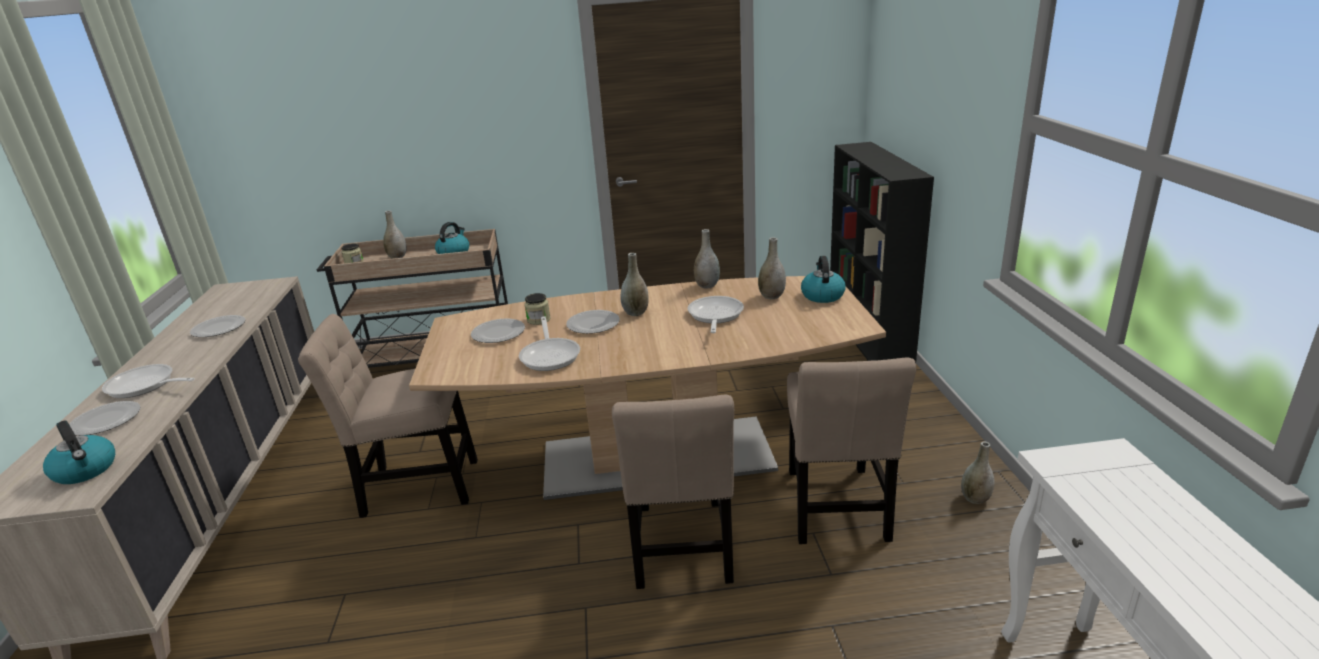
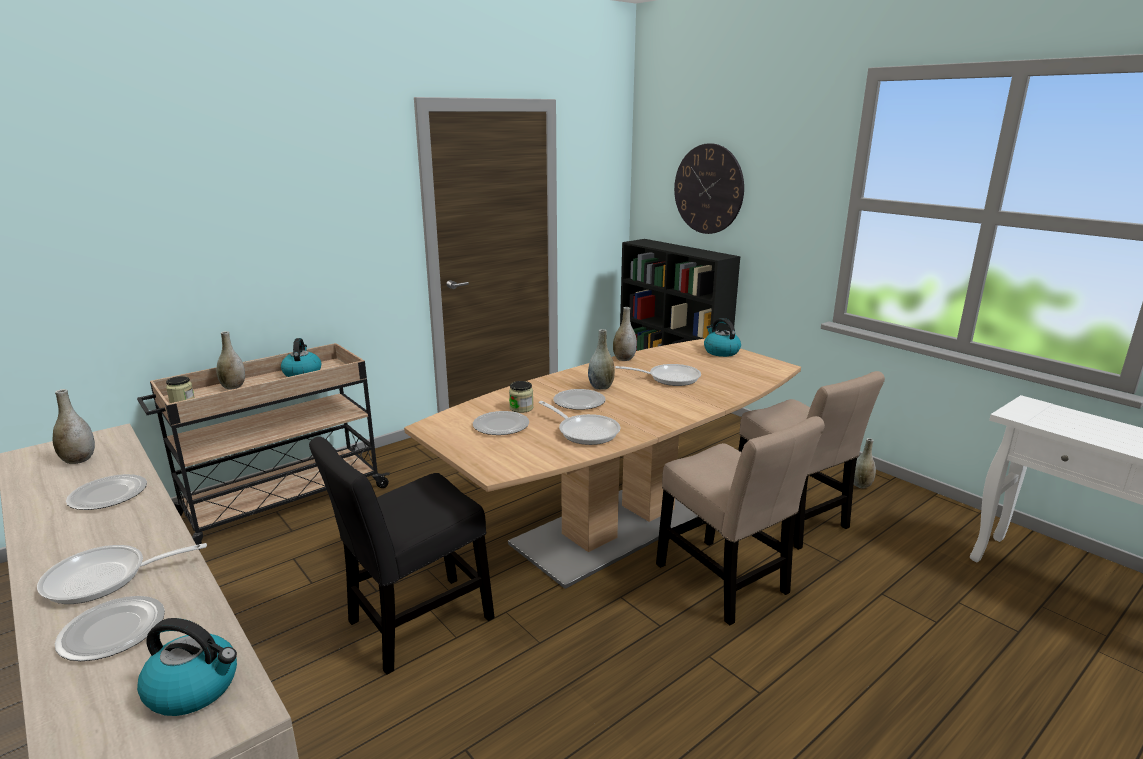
camera: 35 degrees left, 5 degrees down
beige chair [298,314,478,518] -> black chair [309,437,495,675]
frying pan [688,296,744,333] -> frying pan turned 120 degrees clockwise [615,364,701,386]
grey vase [758,237,786,299] -> grey vase moved to [52,389,95,464]
none -> wall clock [674,143,744,234]

